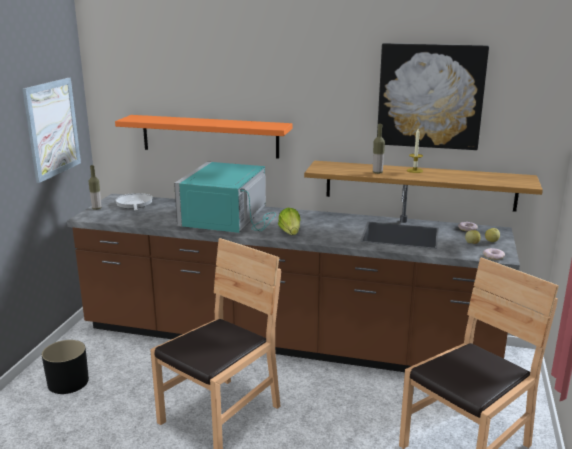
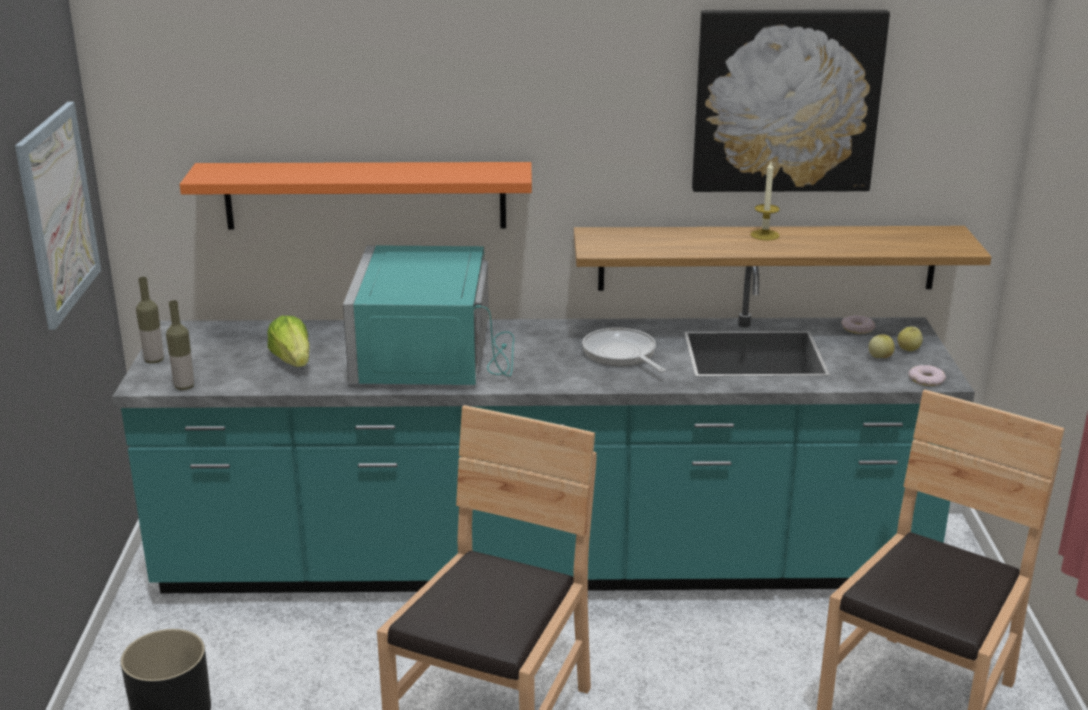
camera: 15 degrees left, 5 degrees up
brown counter [67,185,520,372] -> turquoise counter [112,266,975,593]
frying pan [115,193,153,211] -> frying pan moved to [582,328,666,372]
lettuce [278,208,300,235] -> lettuce moved to [267,316,309,367]
bottle [373,124,385,174] -> bottle moved to [166,300,194,390]

